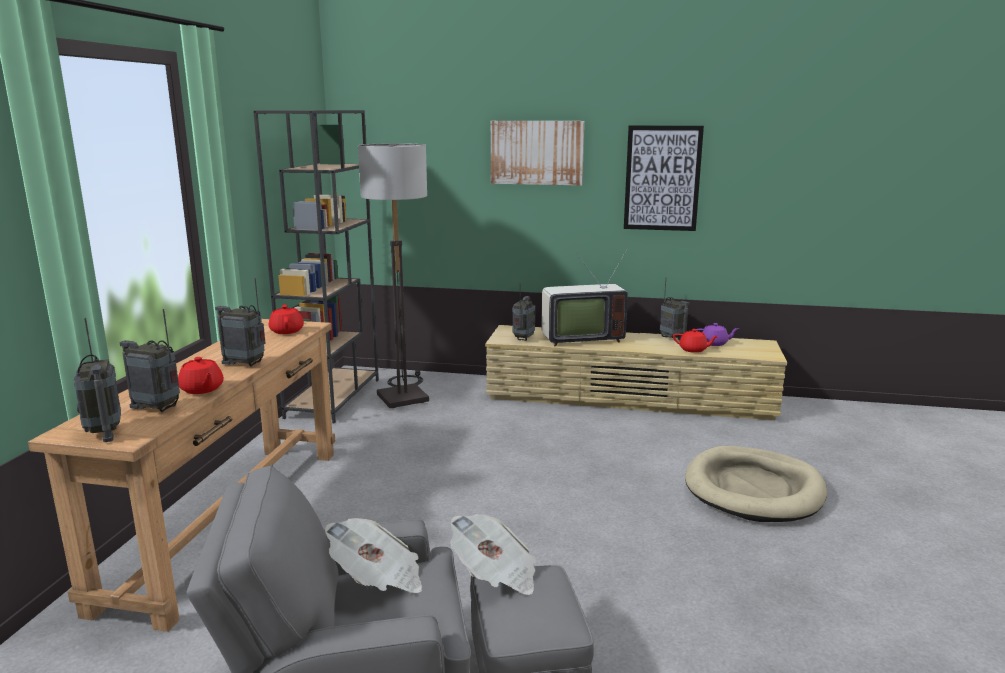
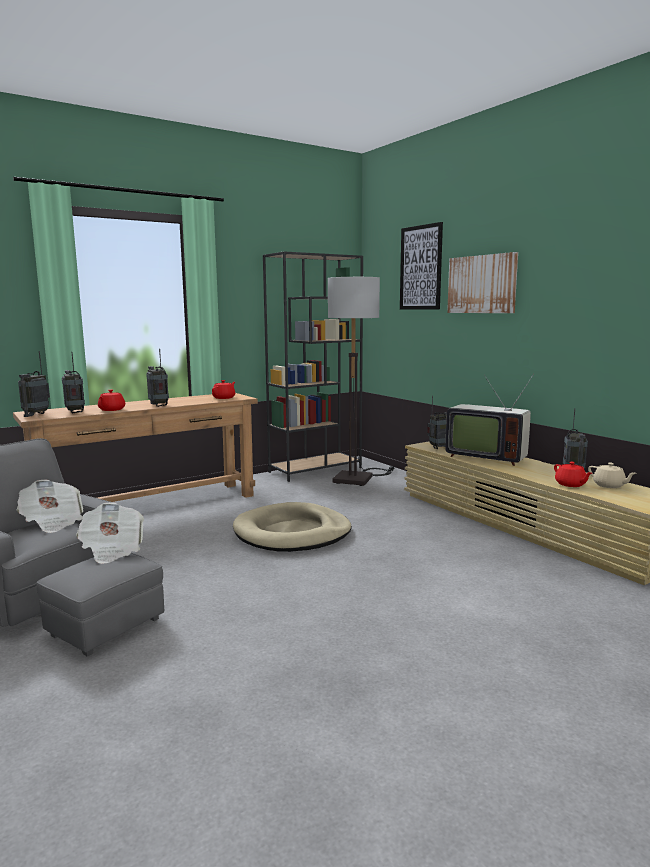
camera: 45 degrees right, 5 degrees down
picture [624,125,704,231] -> picture moved to [400,222,443,309]
beige dog bed [685,446,827,522] -> beige dog bed moved to [233,502,352,552]
purple teapot [697,323,739,346] -> beige teapot [588,463,637,488]

